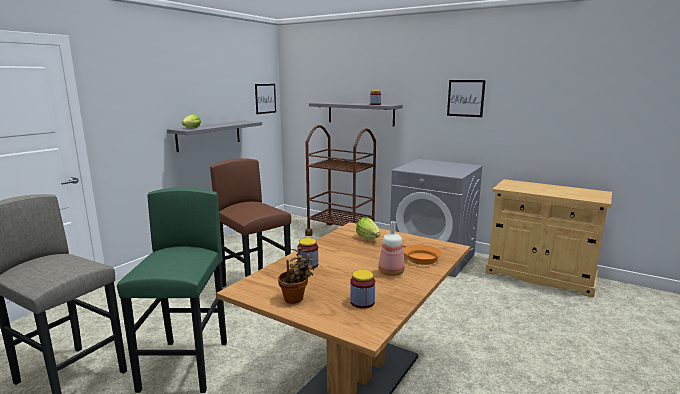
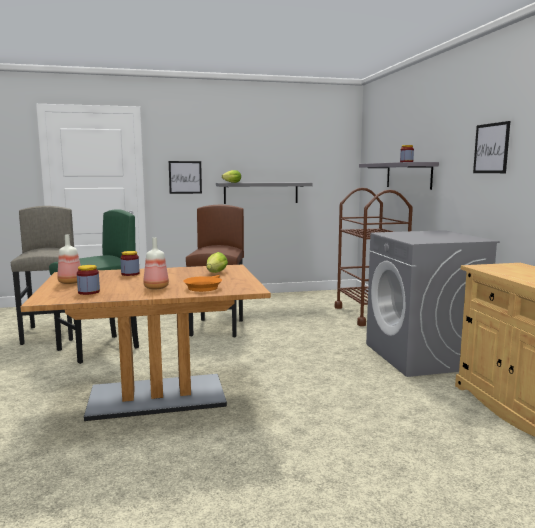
camera: 45 degrees right, 5 degrees down
picture [255,84,276,114] -> picture moved to [169,161,202,194]
potted plant [278,247,316,304] -> bottle [57,234,81,284]

